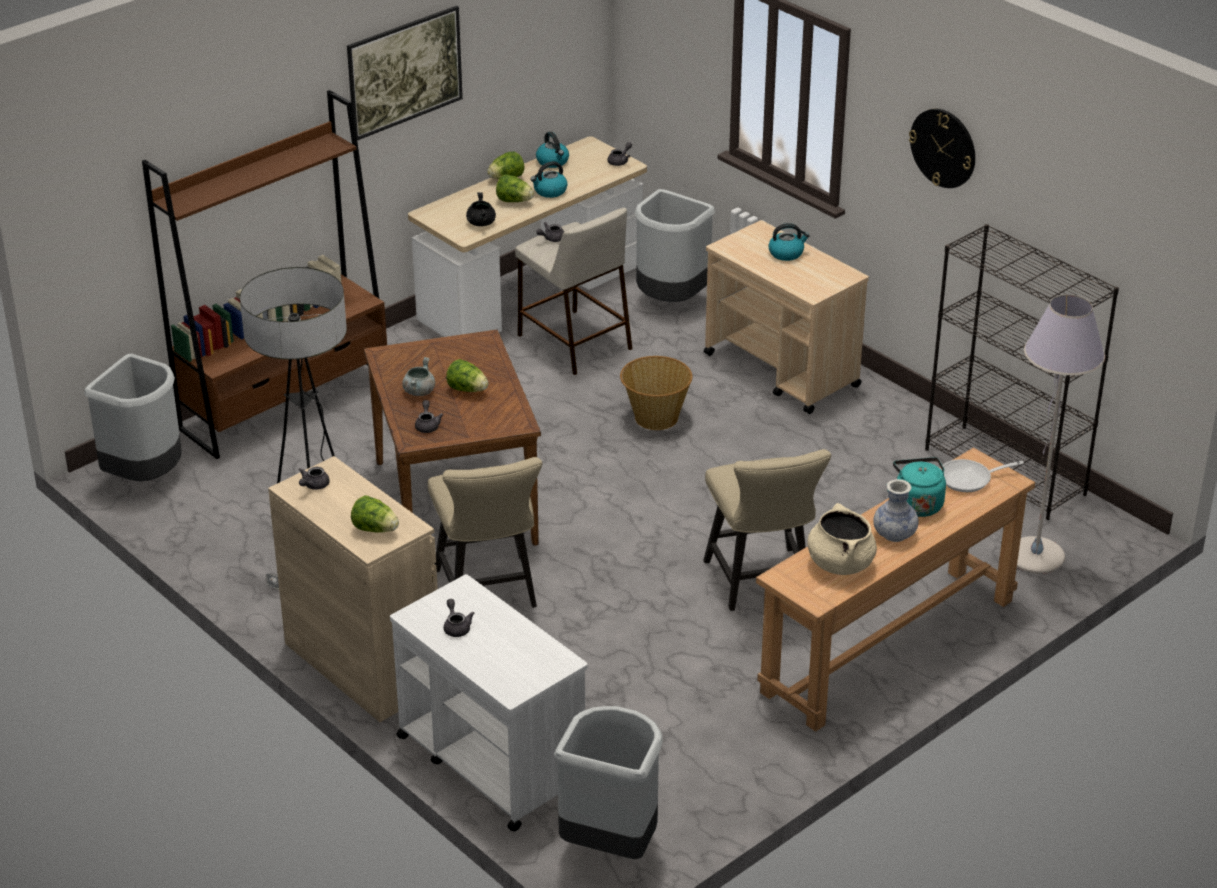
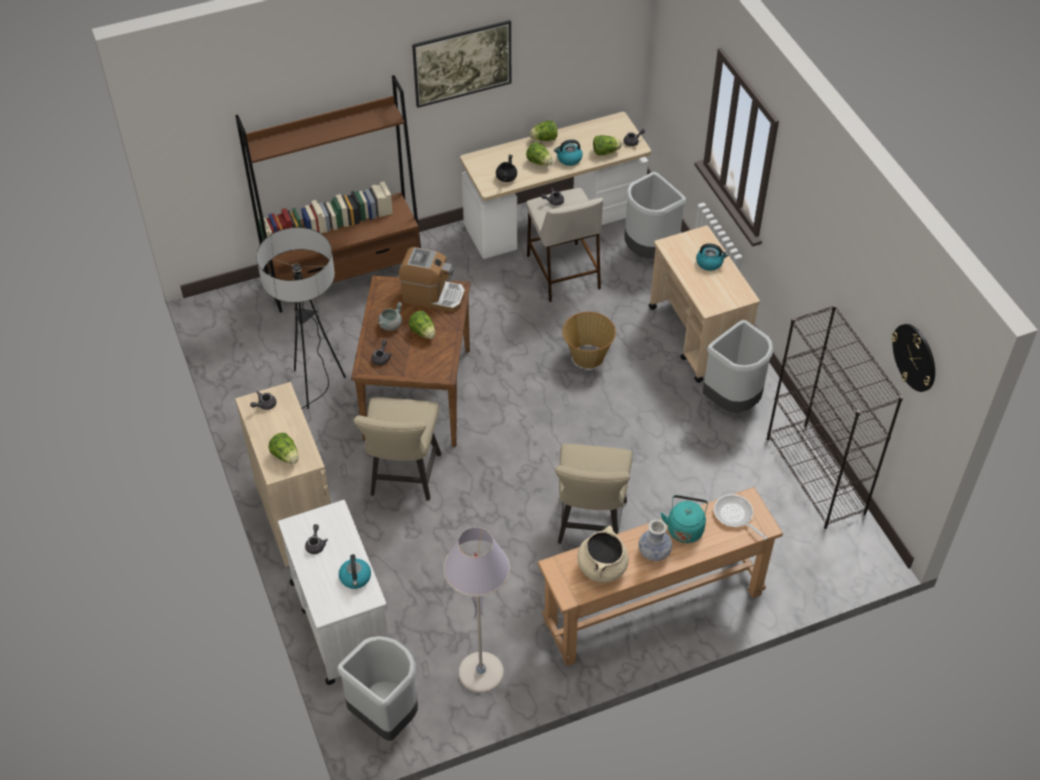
camera: 20 degrees right, 15 degrees up
grey trash can [84,354,182,481] -> grey trash can moved to [703,320,773,413]
kettle [536,132,569,168] -> kettle moved to [339,554,371,589]
wall clock [909,109,975,188] -> wall clock moved to [891,324,935,392]
frying pan [940,459,1024,492] -> frying pan turned 45 degrees clockwise [714,495,768,540]
grey floor lamp [1017,294,1105,574] -> grey floor lamp moved to [443,527,510,693]
none -> coffee machine [399,247,465,312]
none -> lettuce [593,135,621,155]

